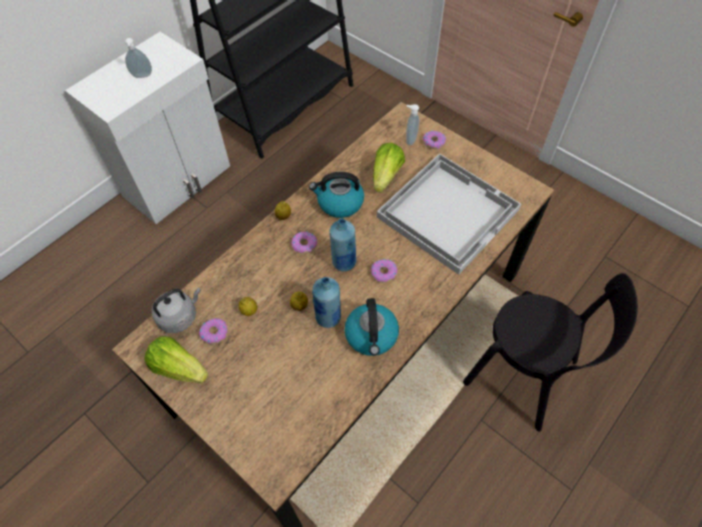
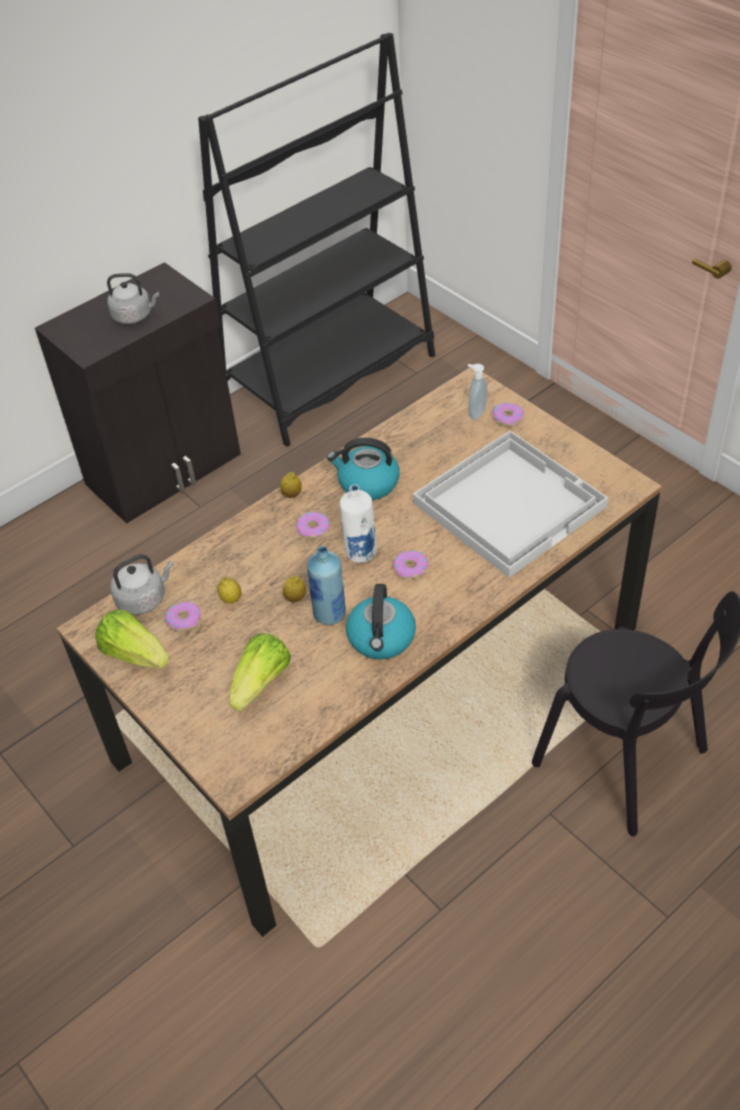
camera: 10 degrees right, 10 degrees down
white cabinet [65,32,230,224] -> black cabinet [35,262,241,524]
soap dispenser [125,38,152,78] -> grey kettle [107,273,159,324]
blue bottle [329,218,356,272] -> white bottle [340,484,377,563]
lettuce [373,143,405,193] -> lettuce moved to [229,634,291,711]

